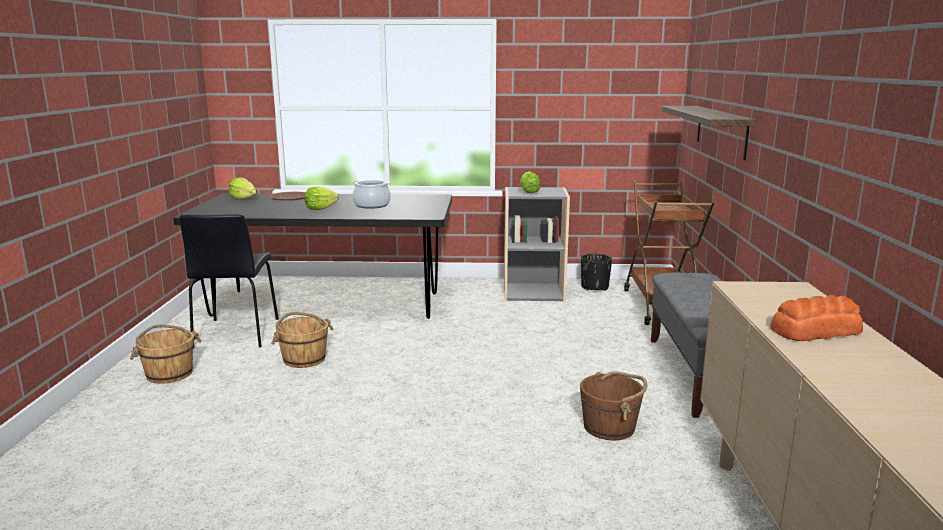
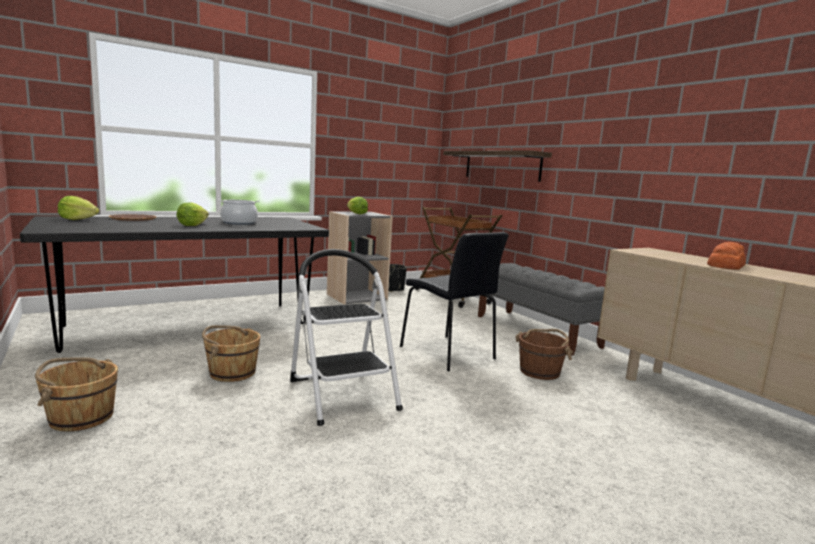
camera: 35 degrees left, 5 degrees down
black chair [179,214,279,349] -> black chair moved to [400,232,509,371]
none -> step ladder [290,249,403,426]

